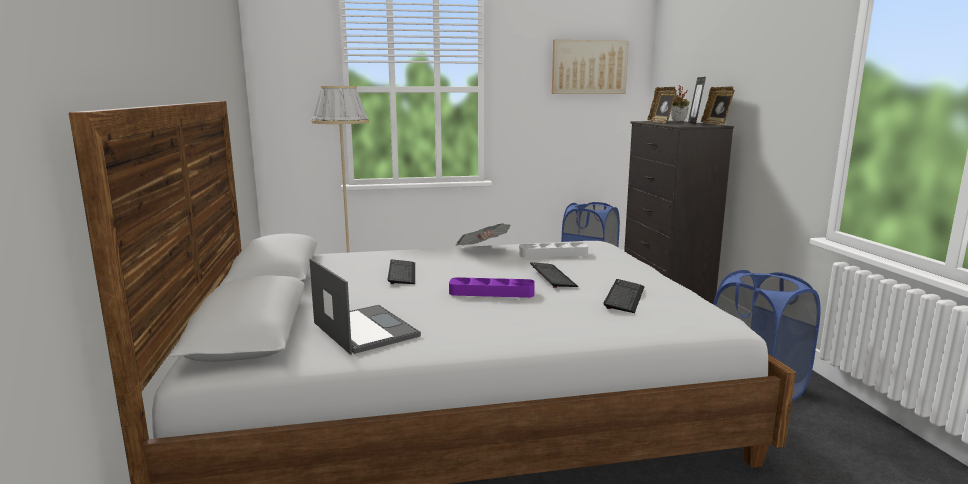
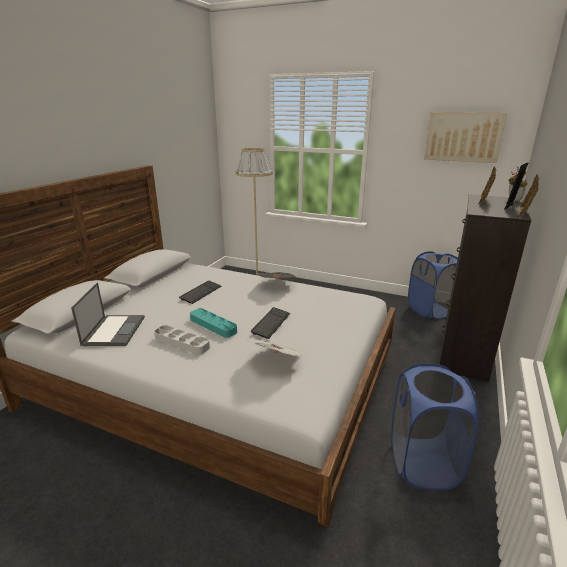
camera: 35 degrees right, 10 degrees up
purple tray [449,277,535,298] -> turquoise tray [190,308,237,338]
grey tray [519,242,588,258] -> grey tray moved to [154,325,210,355]
keyboard [603,279,645,313] -> newspaper [247,338,302,357]

